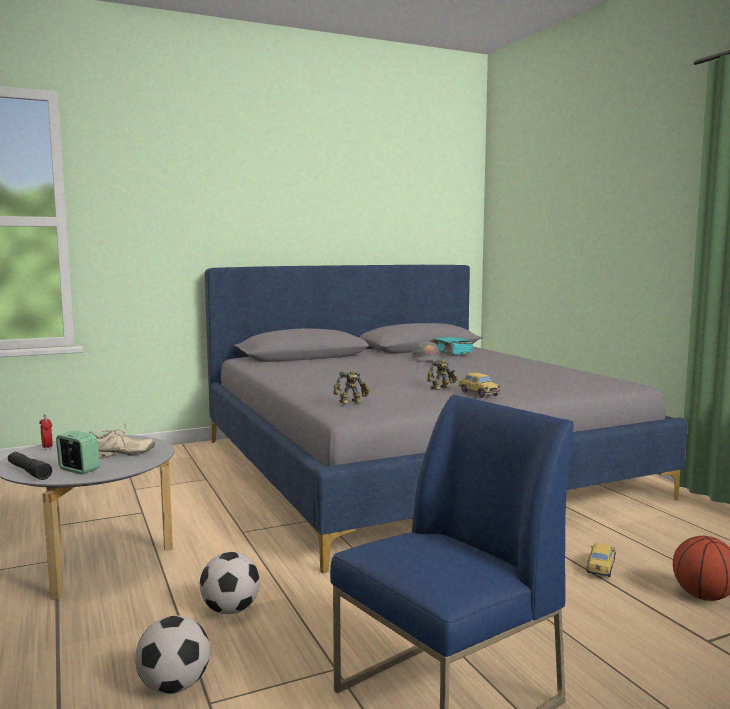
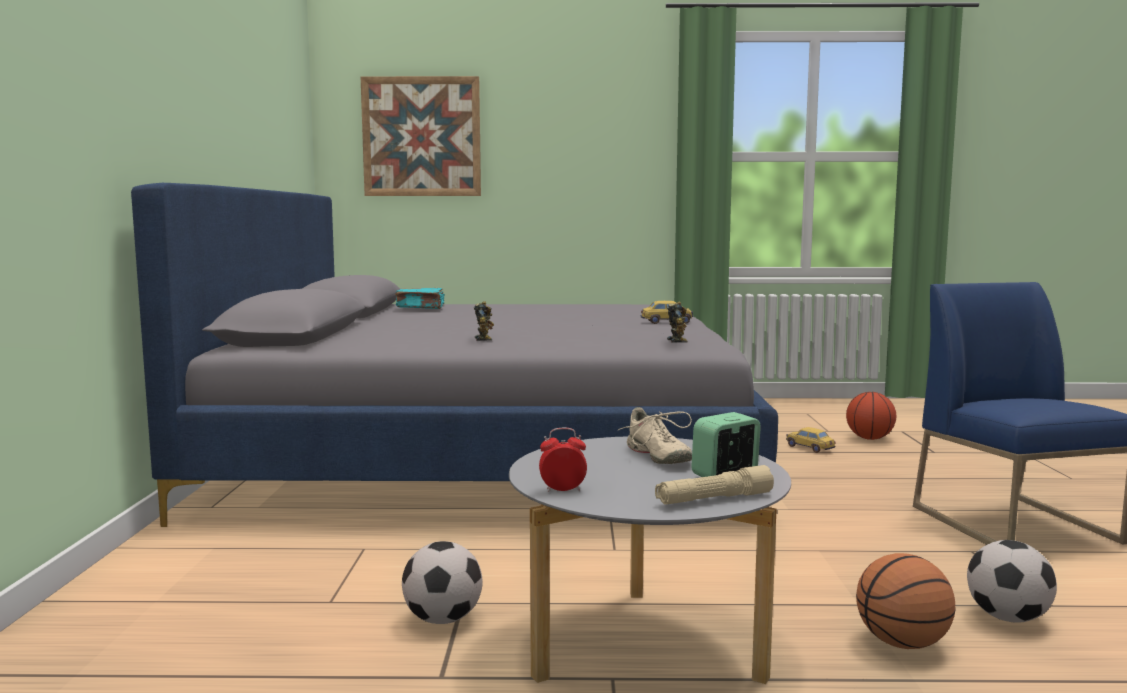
camera: 65 degrees left, 0 degrees up
black flashlight [8,452,52,480] -> beige flashlight [655,465,774,505]
beige shoe [89,423,155,459] -> beige shoe turned 150 degrees clockwise [617,407,692,464]
football [200,552,260,614] -> football moved to [402,541,483,624]
grey cap [411,340,442,362] -> none
toy robot [427,360,458,390] -> toy robot moved to [474,301,494,341]
none -> picture [360,76,481,196]
none -> basketball [856,553,955,649]

